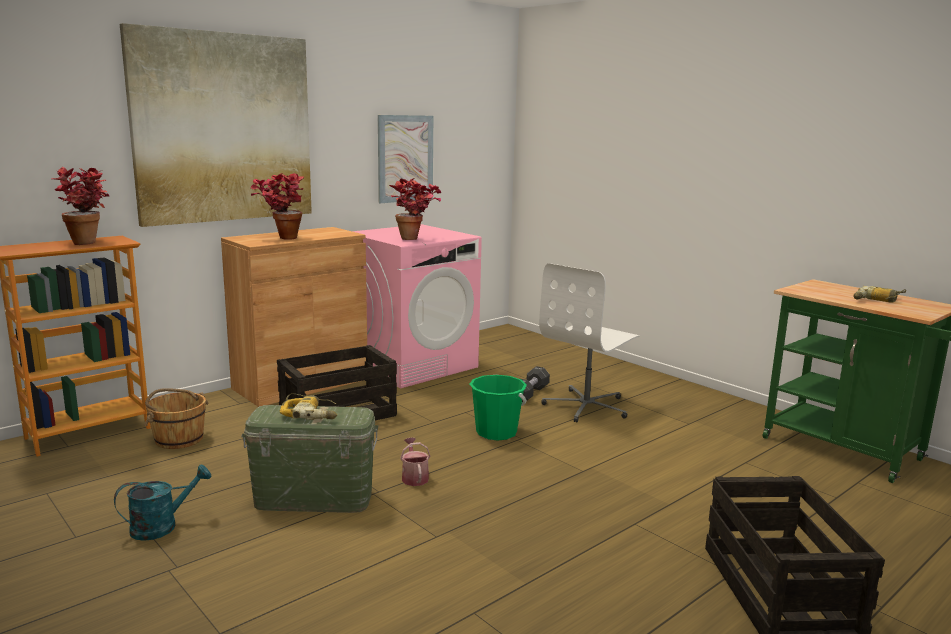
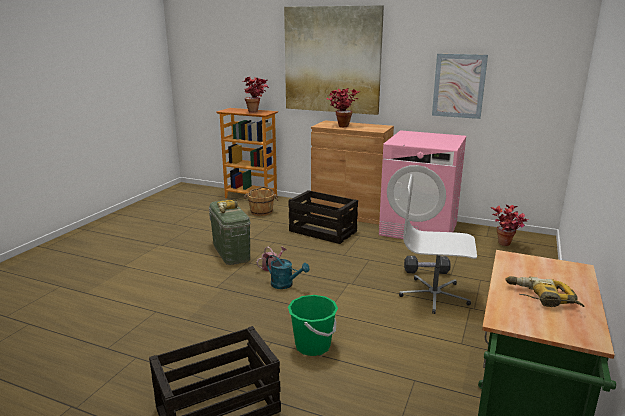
camera: 65 degrees right, 5 degrees up
turquoise watering can [114,464,211,541] -> turquoise watering can moved to [266,255,310,289]
potted plant [389,178,442,240] -> potted plant moved to [491,205,530,246]
green bucket [470,375,527,441] -> green bucket moved to [288,295,338,356]

